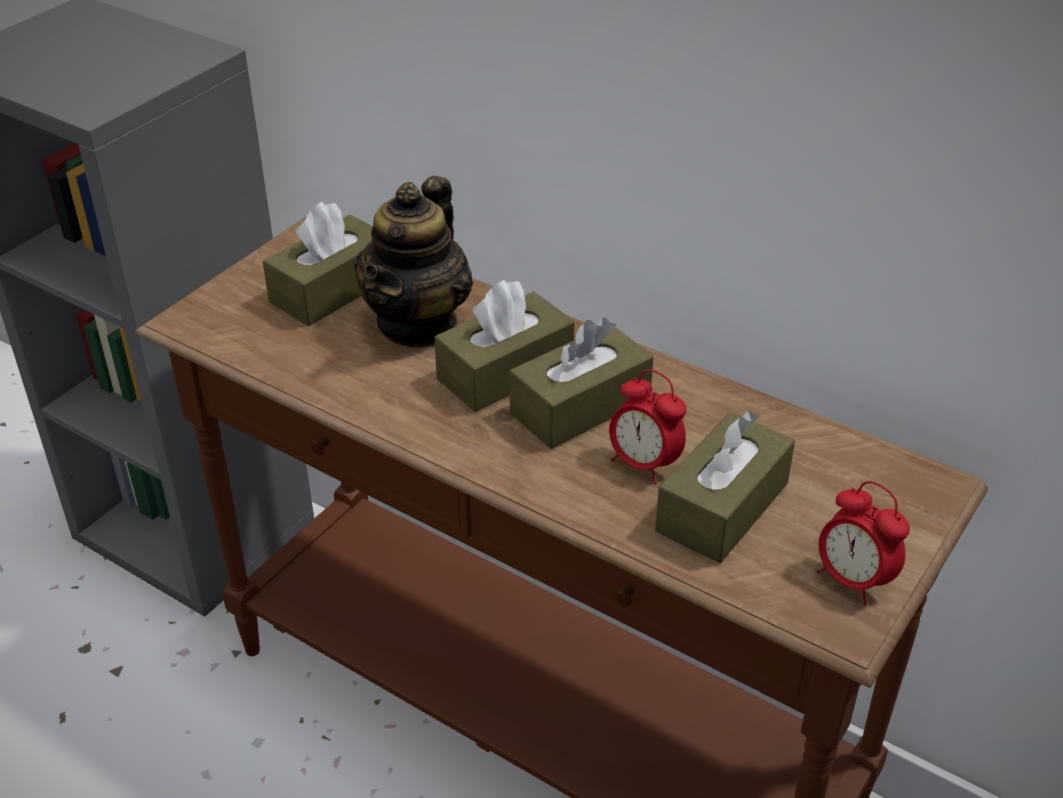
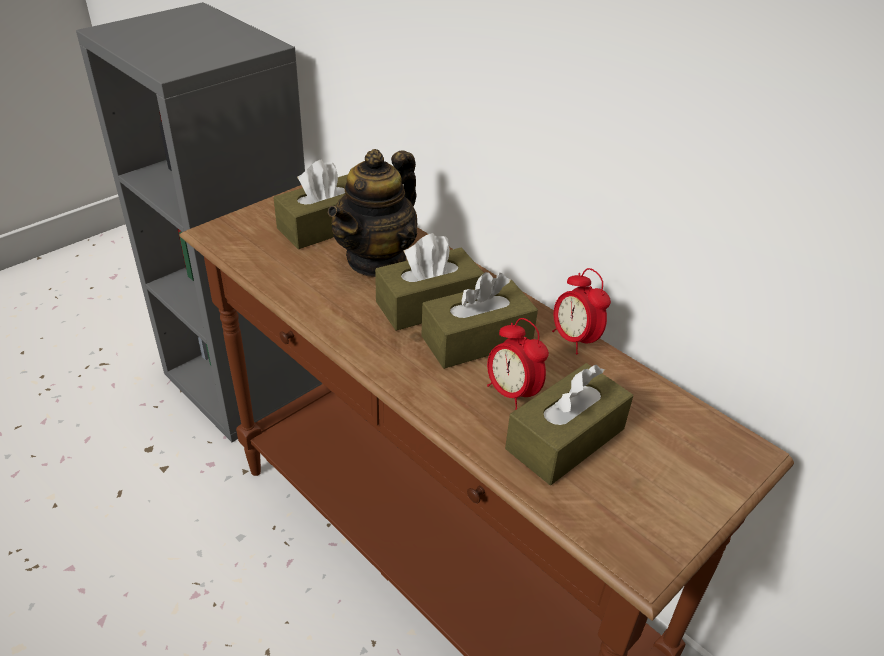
camera: 10 degrees right, 0 degrees up
alarm clock [817,481,910,606] -> alarm clock moved to [552,268,611,354]

